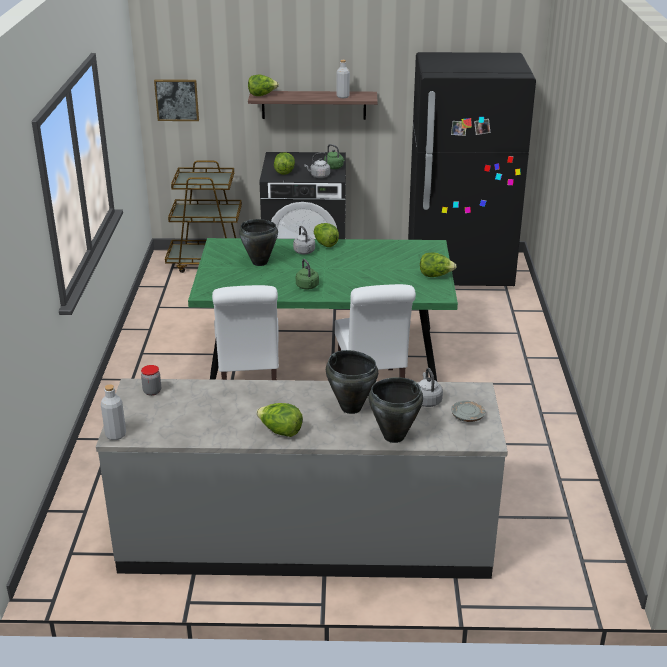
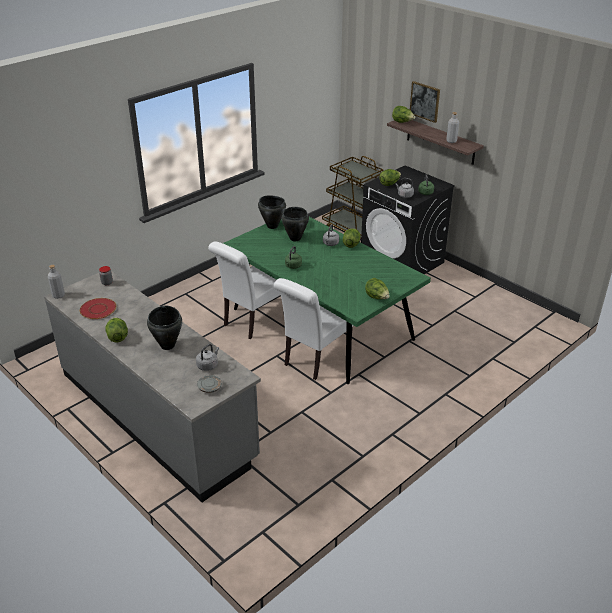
camera: 45 degrees right, 5 degrees up
picture [154,79,199,121] -> picture moved to [410,81,440,123]
black cooking pot [368,377,423,443] -> black cooking pot moved to [258,196,286,229]
black fridge [408,52,536,286] -> none
none -> red plate [80,298,116,319]

